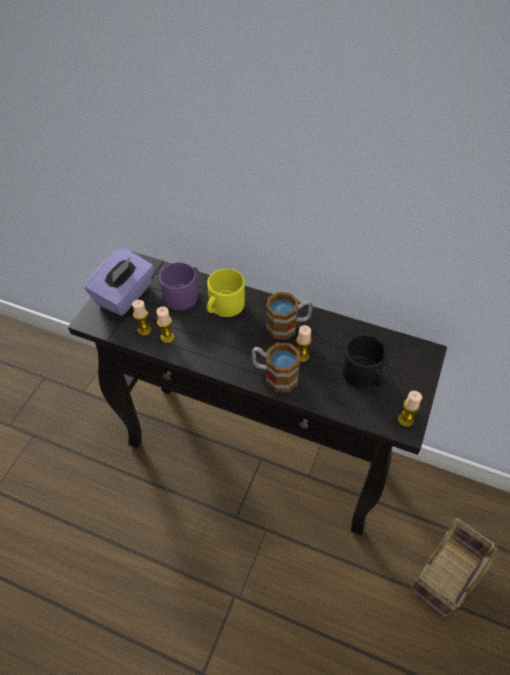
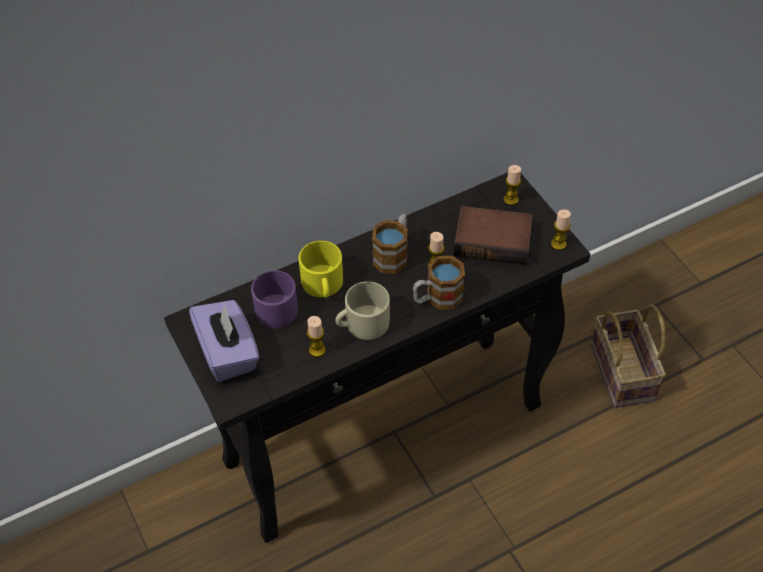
camera: 50 degrees left, 0 degrees up
candle [132,300,151,336] -> candle moved to [504,165,521,205]
black mug [342,335,386,388] -> book [454,206,532,265]
none -> beige mug [335,281,390,340]

